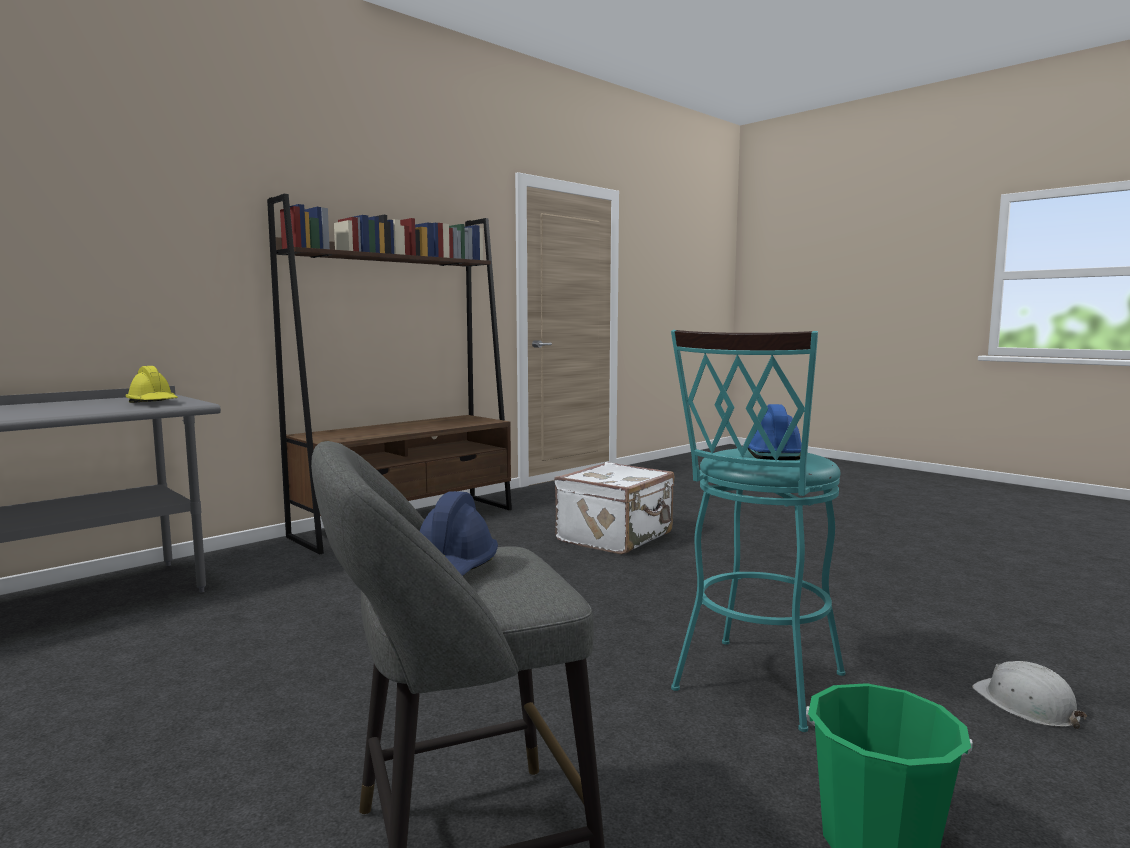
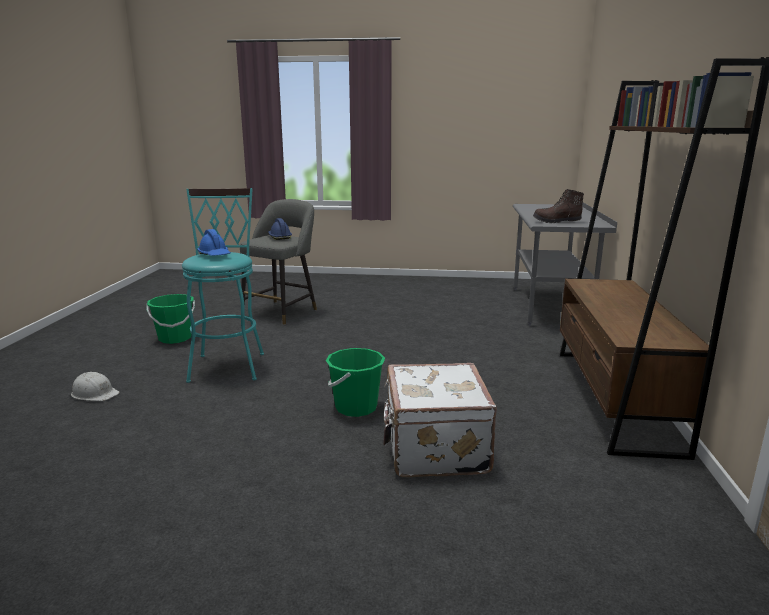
camera: 140 degrees right, 10 degrees up
yellow hard hat [125,366,178,403] -> brown boot [533,189,584,223]
none -> green bucket [326,348,385,417]

